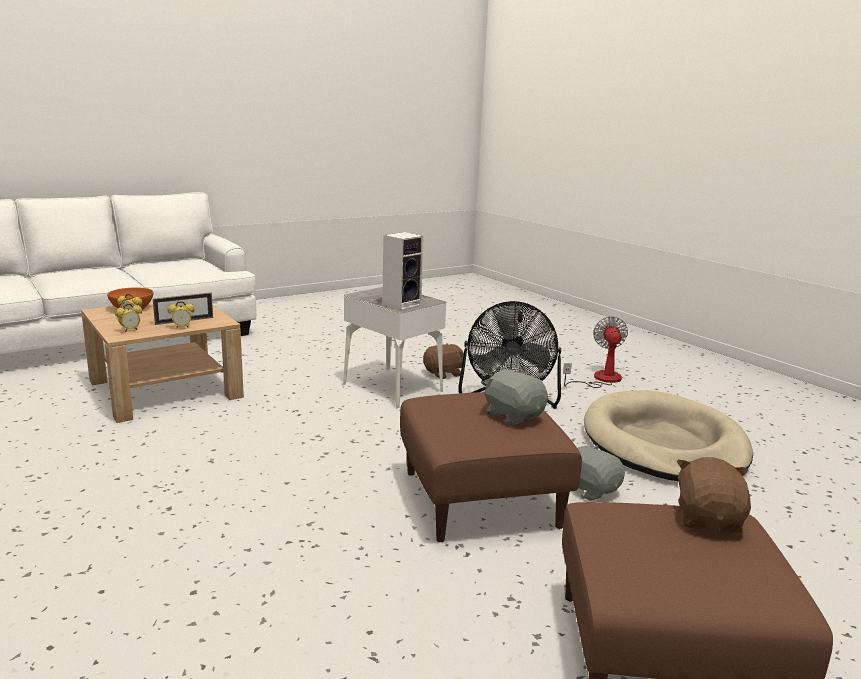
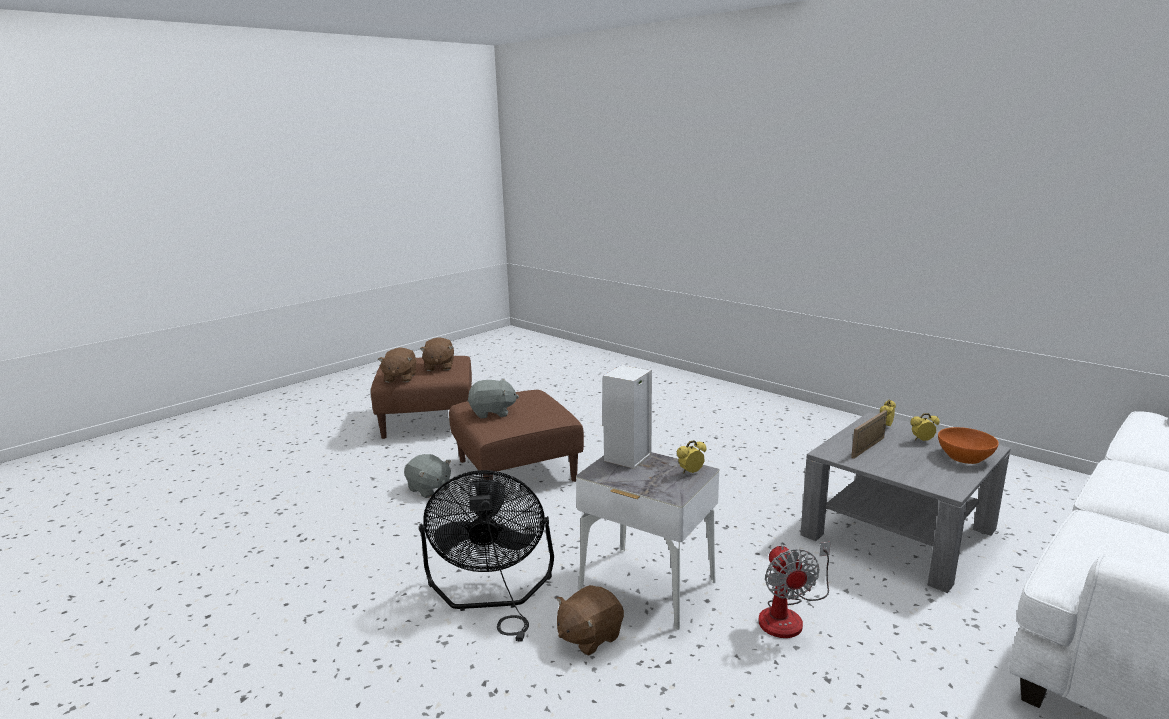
camera: 170 degrees right, 0 degrees up
brown coffee table [81,301,244,423] -> grey coffee table [800,412,1011,593]
alarm clock [167,301,194,328] -> alarm clock moved to [677,440,706,474]
grey plush toy [484,369,548,426] -> grey plush toy turned 45 degrees counterclockwise [467,379,519,418]
fan [563,316,628,388] -> fan moved to [759,542,831,638]
beige dog bed [584,390,753,481] -> none
none -> brown plush toy [420,337,454,371]

